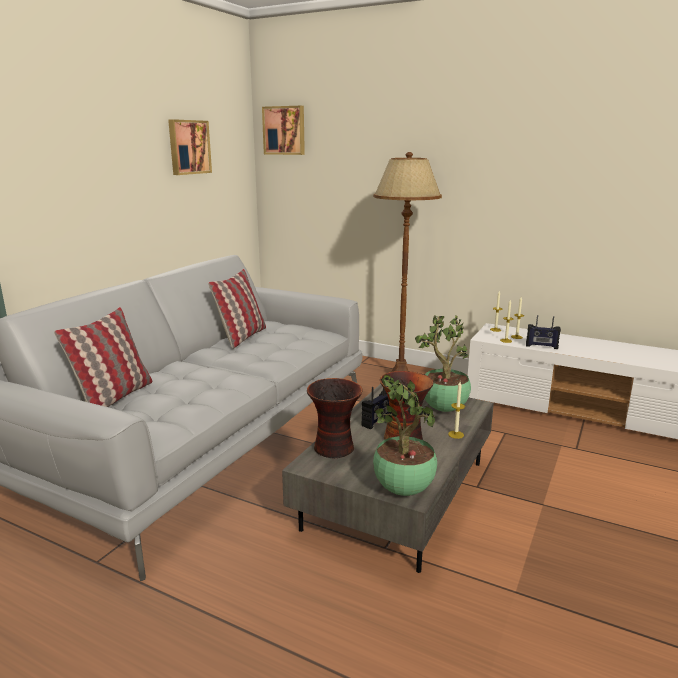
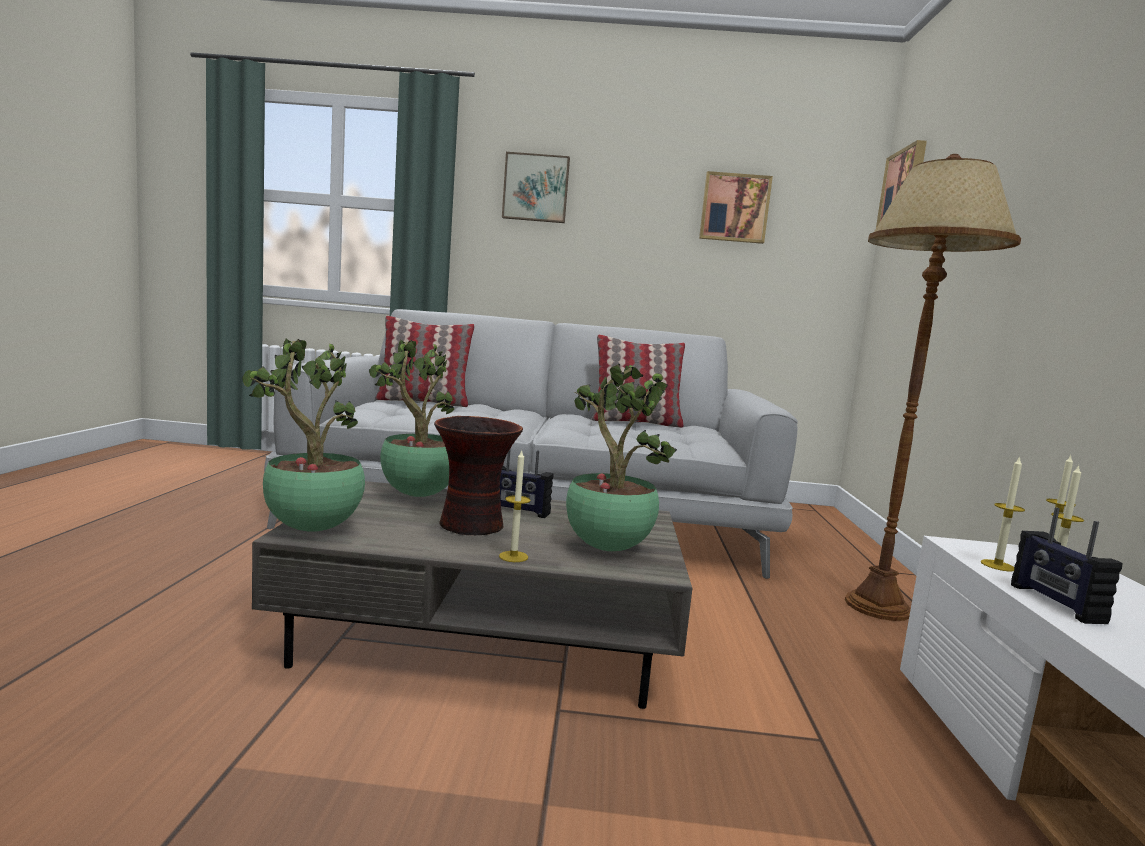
camera: 65 degrees right, 10 degrees down
vase [307,378,363,458] -> potted plant [369,340,454,497]
none -> picture [502,152,570,223]

